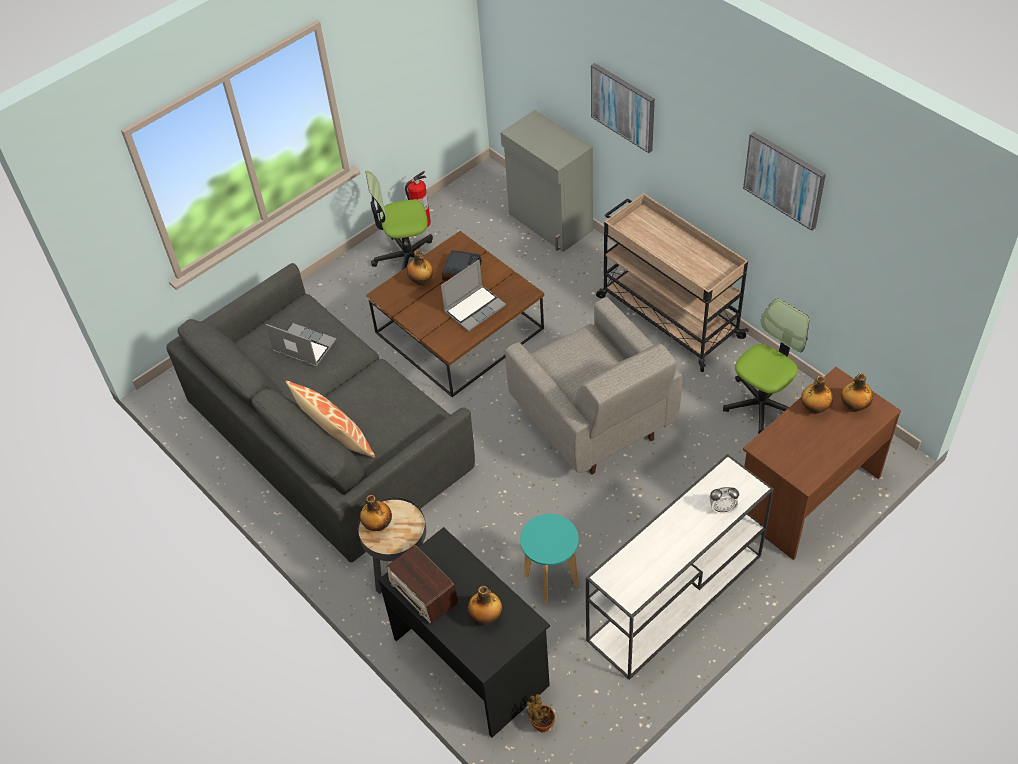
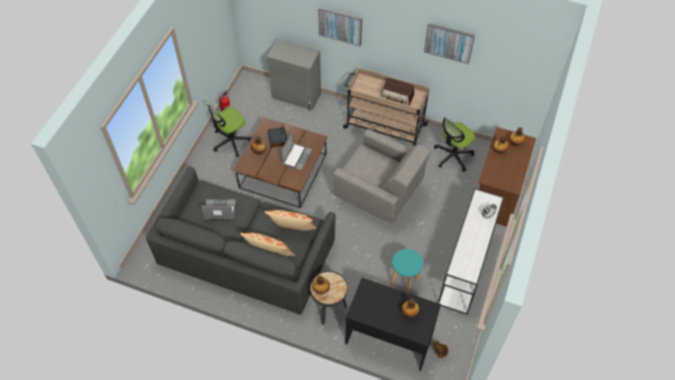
camera: 30 degrees left, 5 degrees up
radio [387,545,459,624] -> radio moved to [380,78,414,106]
office chair [723,299,809,433] -> office chair turned 150 degrees counterclockwise [434,117,475,172]
none -> pillow [264,210,317,230]

